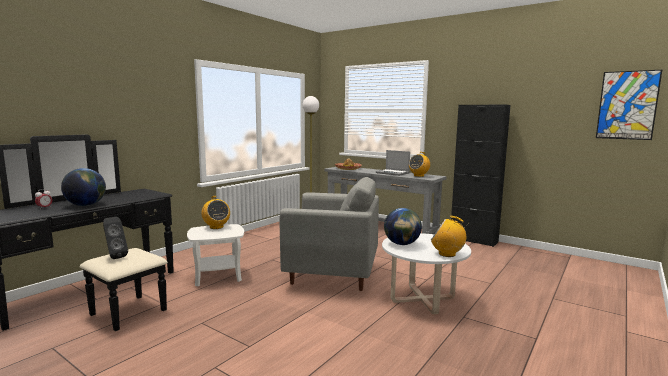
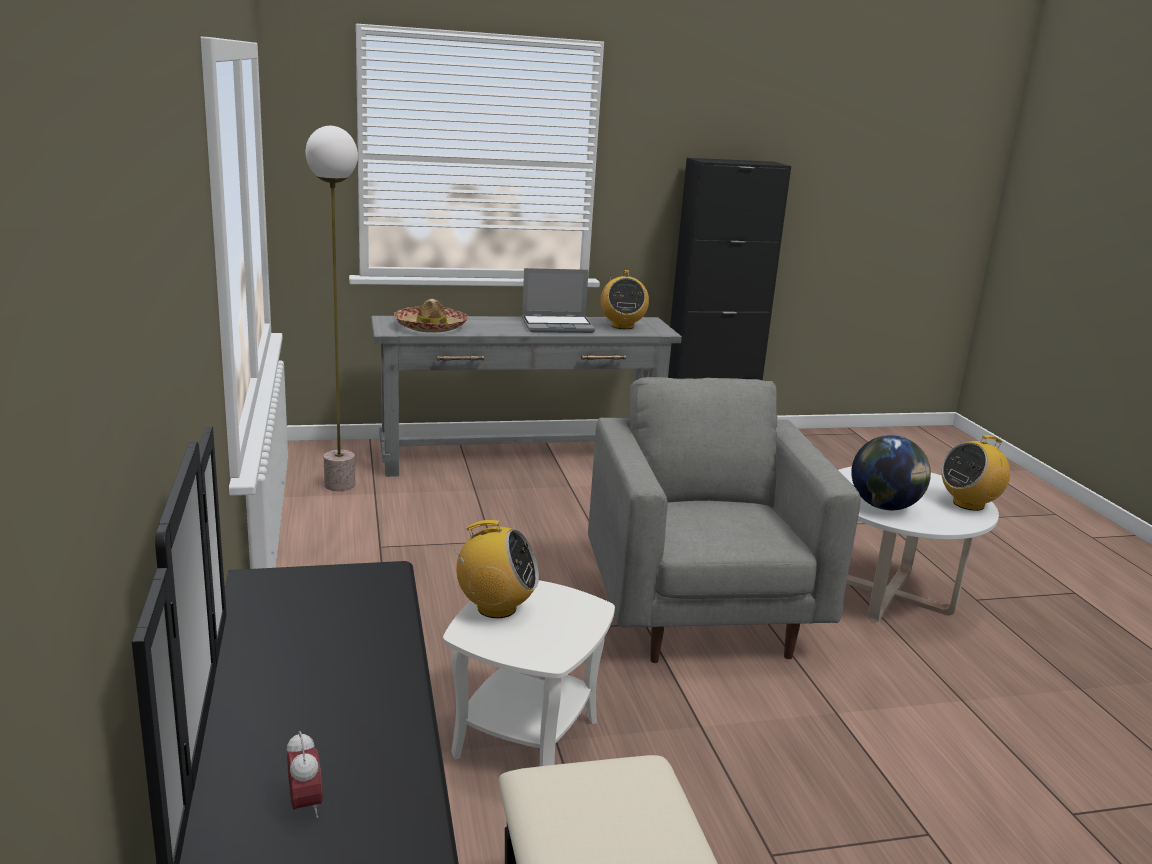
camera: 50 degrees left, 10 degrees up
globe [61,168,106,206] -> none
black speaker [103,217,128,259] -> none
grey armchair [279,177,379,291] -> grey armchair turned 60 degrees counterclockwise [588,377,861,663]
picture [596,70,662,140] -> none

